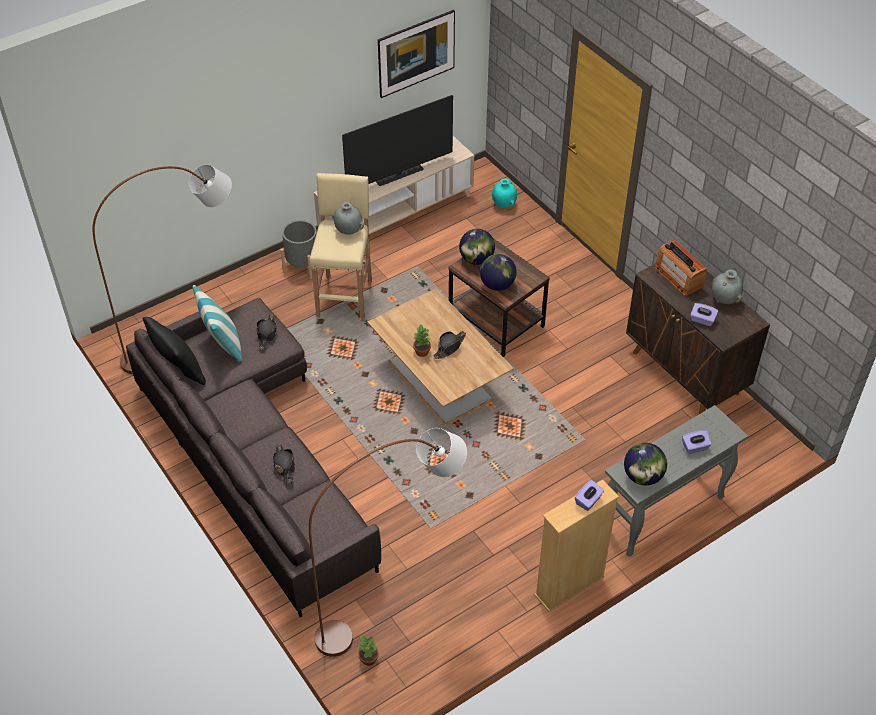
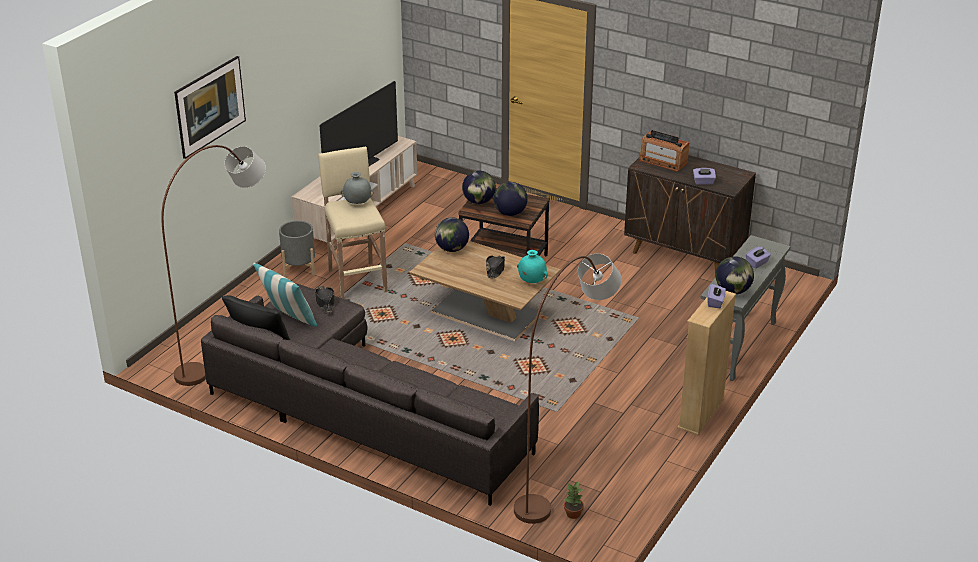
camera: 25 degrees left, 15 degrees down
black hat [273,444,295,482] -> none
picture [378,10,455,98] -> picture moved to [174,56,246,159]
potted plant [413,325,431,357] -> none
turquoise vase [492,178,517,208] -> turquoise vase moved to [517,250,548,283]
grey vase [712,269,743,304] -> none
none -> globe [435,217,469,252]

